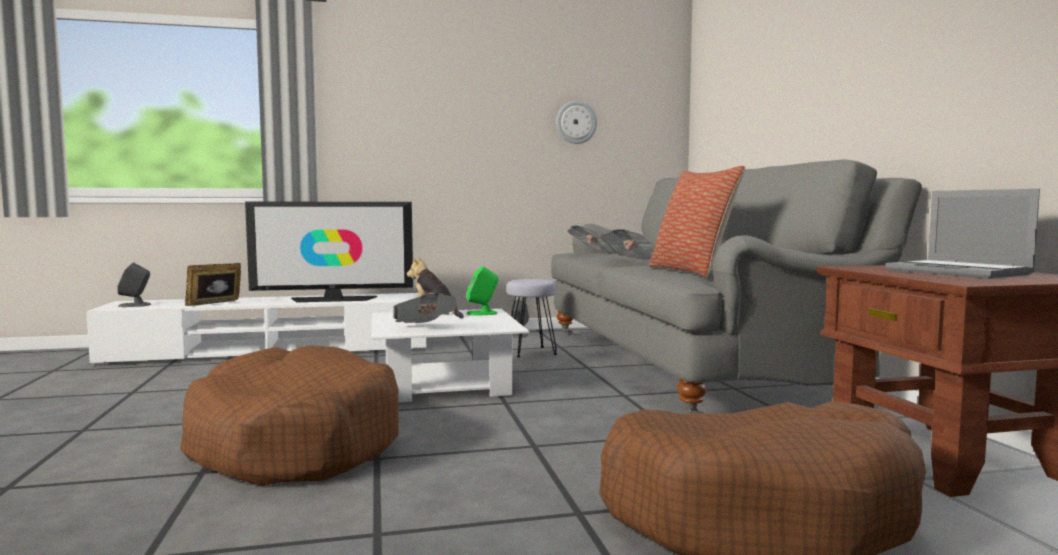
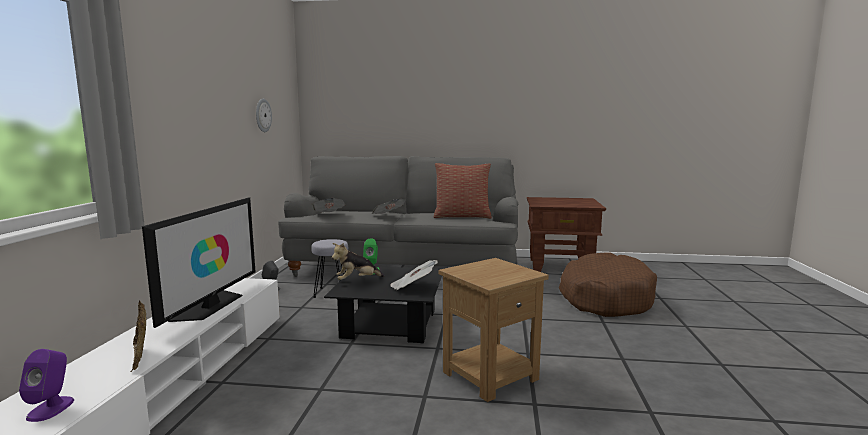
camera: 70 degrees left, 5 degrees up
grey speaker [117,262,151,307] -> purple speaker [19,349,74,422]
brown dog bed [180,345,399,486] -> brown side table [439,258,549,402]
white coffee table [371,309,529,402] -> black coffee table [324,266,442,344]
laptop [885,189,1040,279] -> none

